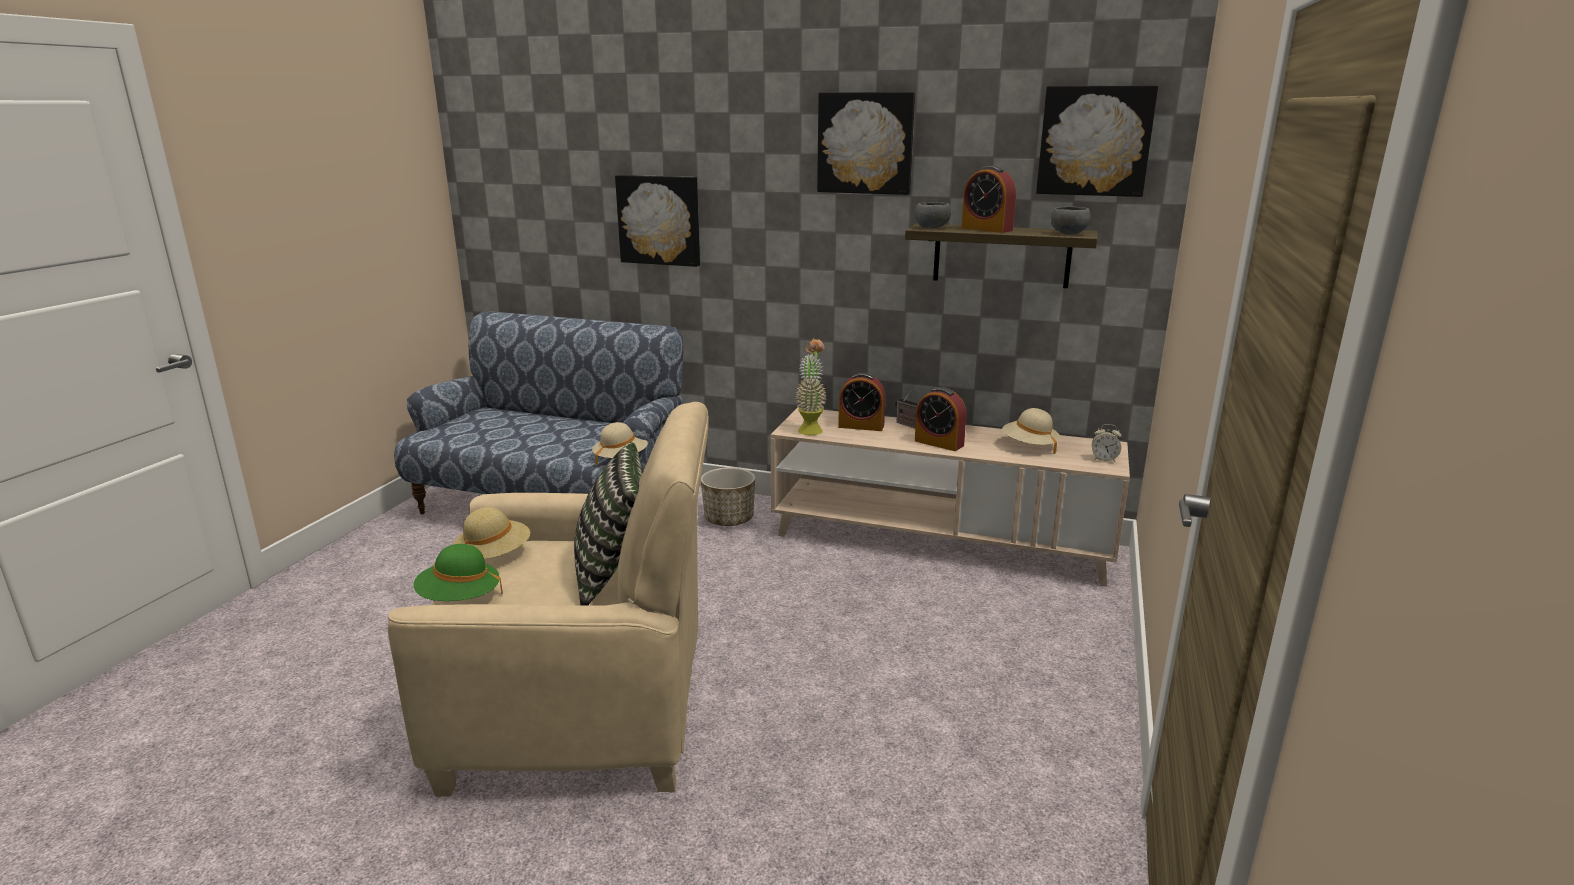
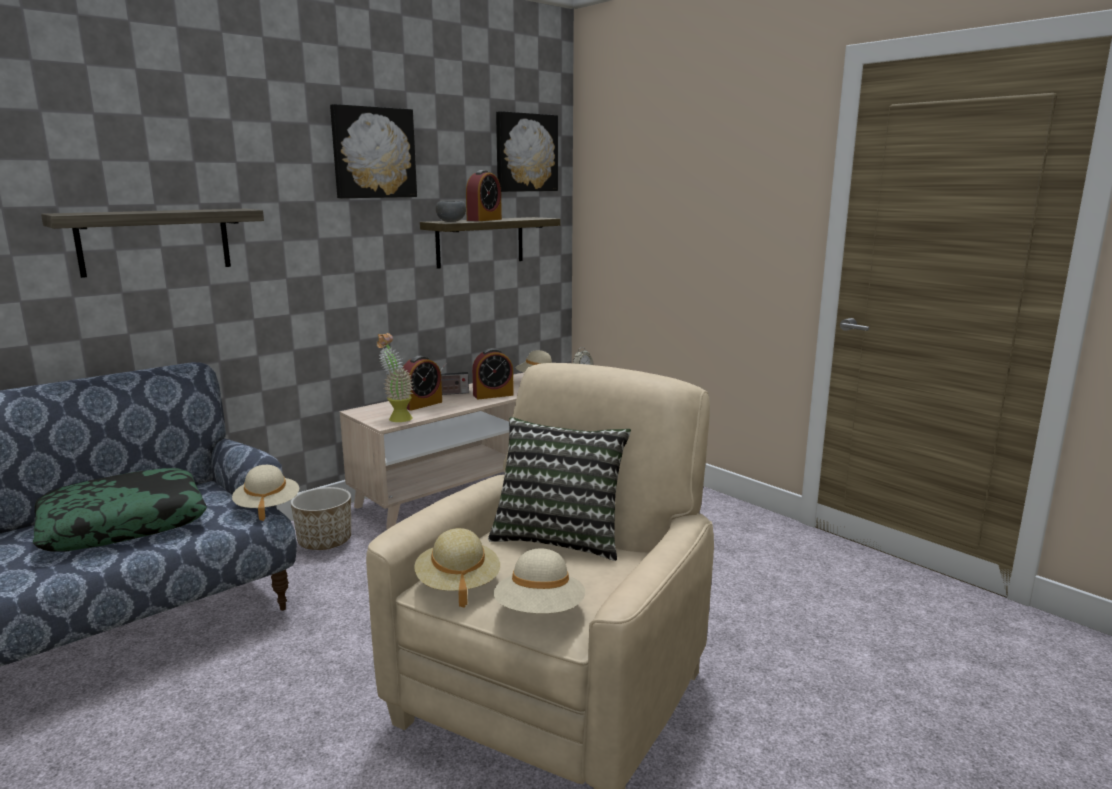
camera: 60 degrees left, 5 degrees down
green hat [413,544,503,601] -> beige hat [494,548,585,614]
picture [615,175,700,267] -> shelf [41,209,264,278]
alarm clock [961,166,1016,233] -> alarm clock turned 45 degrees counterclockwise [466,170,502,221]
grey bowl [1051,206,1091,234] -> none
none -> pillow [33,468,207,552]

